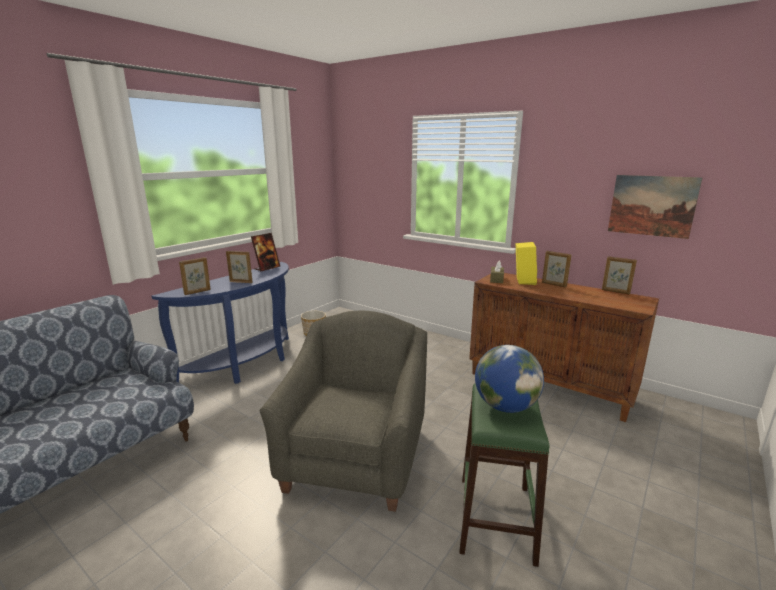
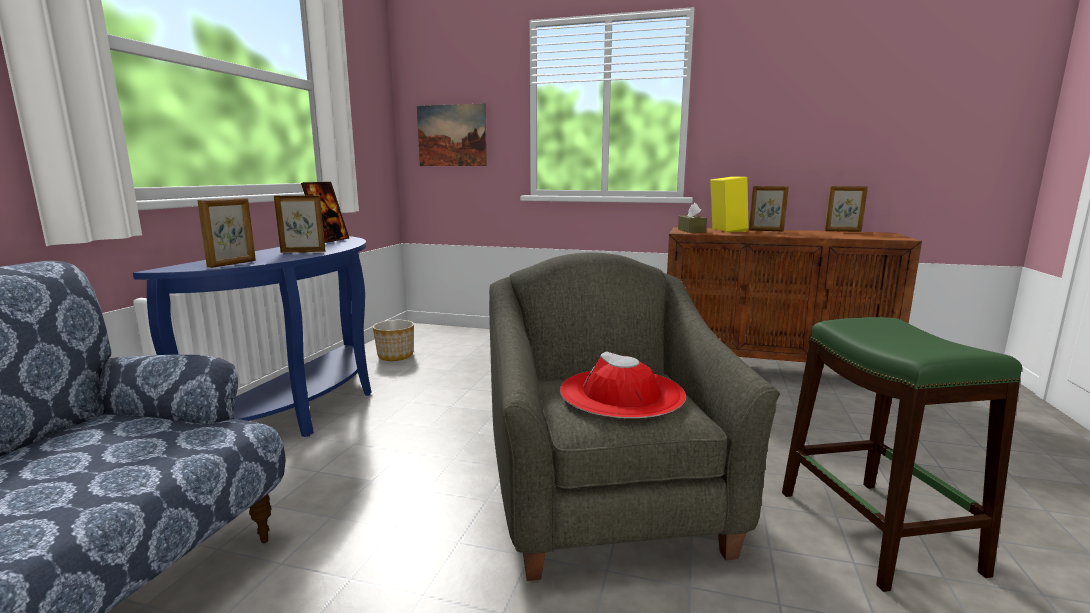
camera: 20 degrees left, 5 degrees down
globe [475,345,544,413] -> none
picture [608,175,703,239] -> picture moved to [417,103,487,166]
none -> red hat [560,351,686,418]

